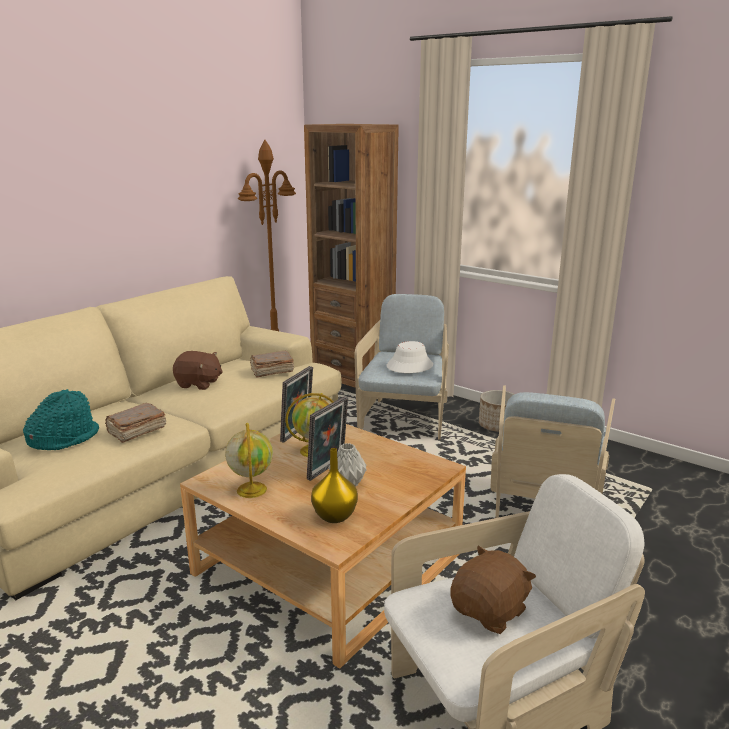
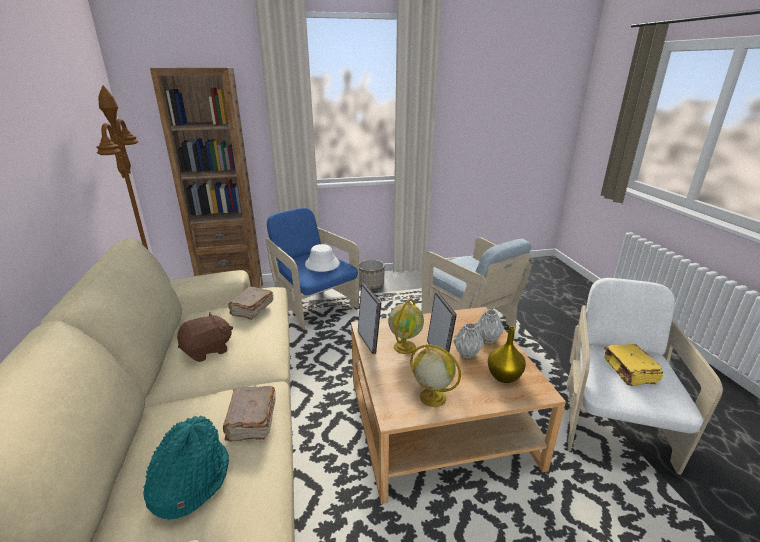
camera: 50 degrees left, 5 degrees up
beige armchair [355,294,449,440] -> blue armchair [266,208,359,330]
brown plush toy [450,545,536,634] -> yellow book [604,344,663,386]
none -> grey vase [475,310,504,343]

